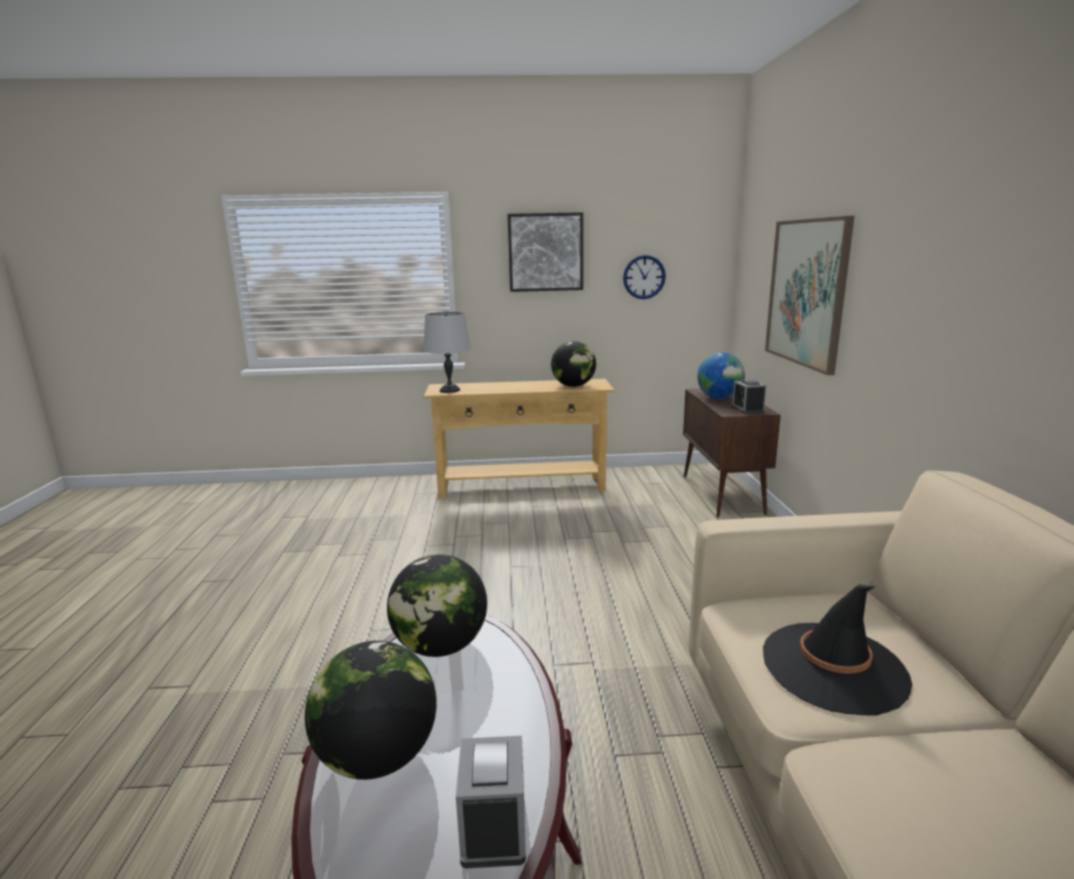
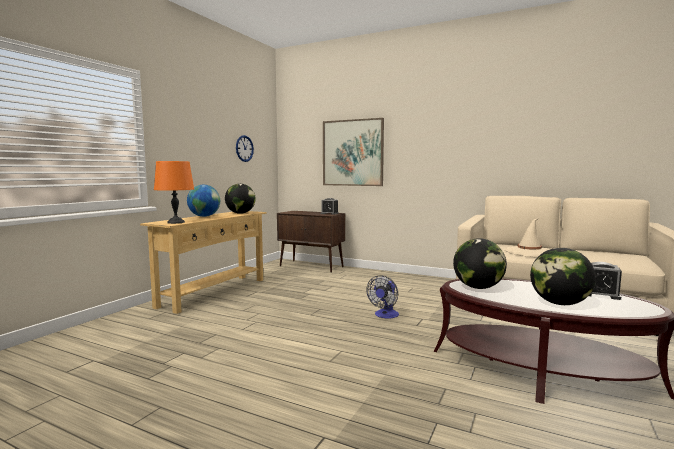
camera: 60 degrees left, 10 degrees down
grey table lamp [423,312,471,393] -> orange table lamp [154,161,194,224]
picture [508,212,583,292] -> none
globe [697,353,745,399] -> globe moved to [187,185,220,217]
black hat [763,584,912,715] -> beige hat [504,218,547,258]
none -> fan [366,275,399,318]

